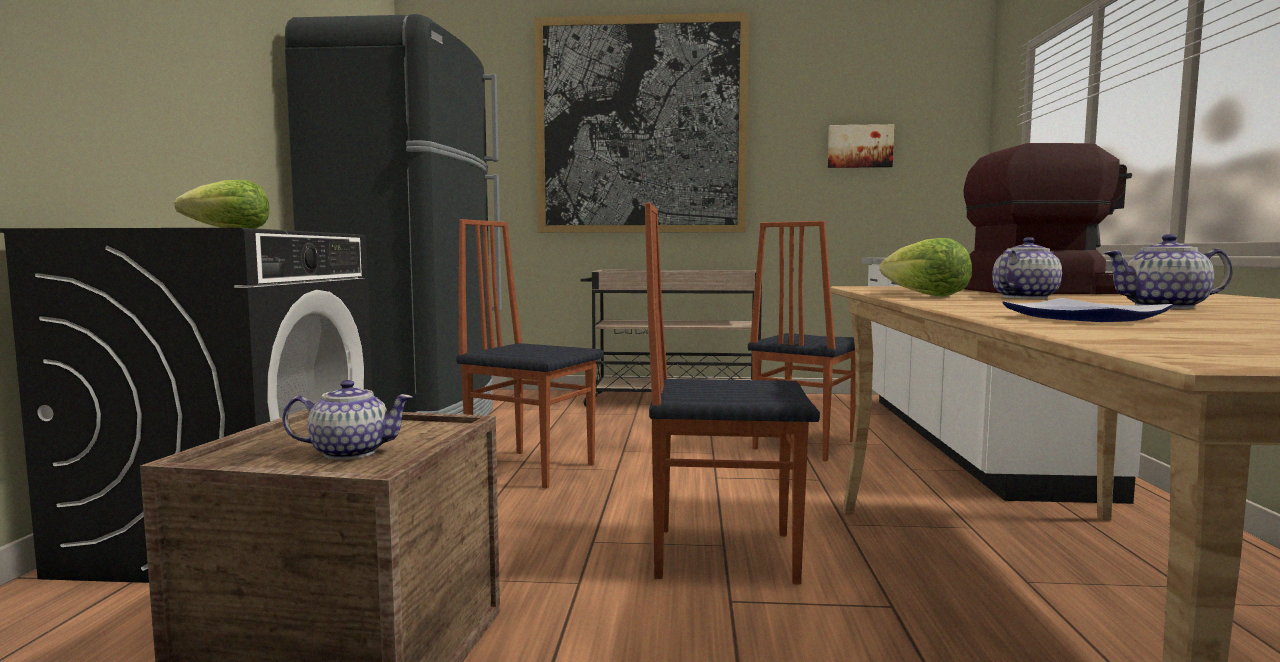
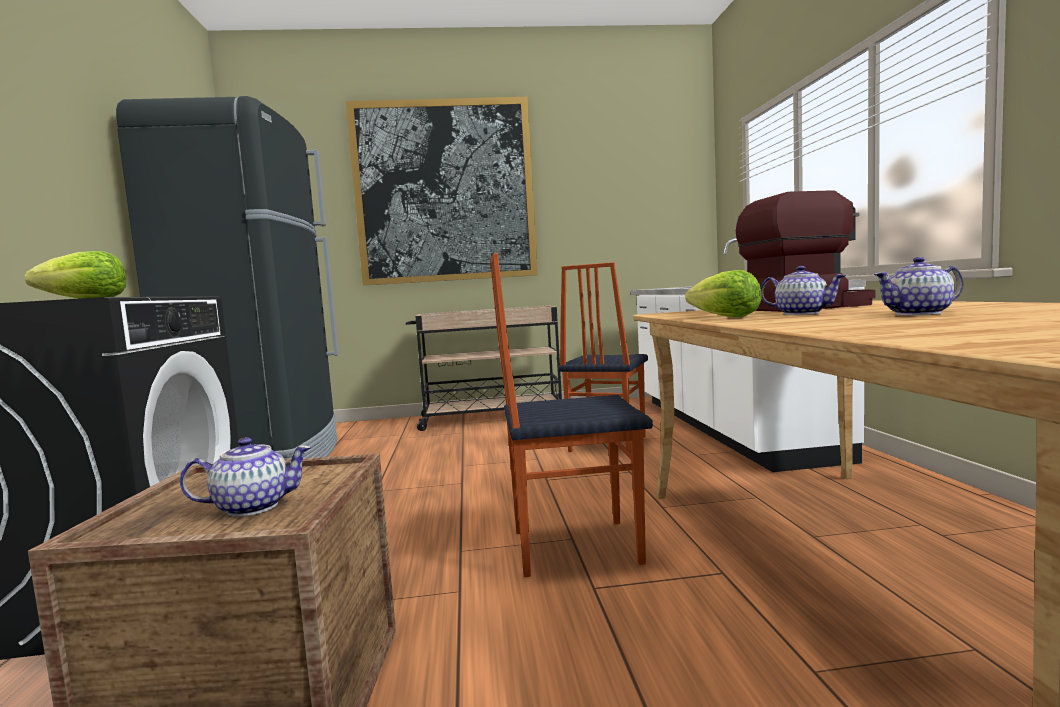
camera: 10 degrees left, 0 degrees up
chair [456,219,604,489] -> none
picture [828,124,894,168] -> none
teapot [992,237,1062,299] -> teapot turned 90 degrees clockwise [761,266,846,315]
plate [1002,298,1173,322] -> none

